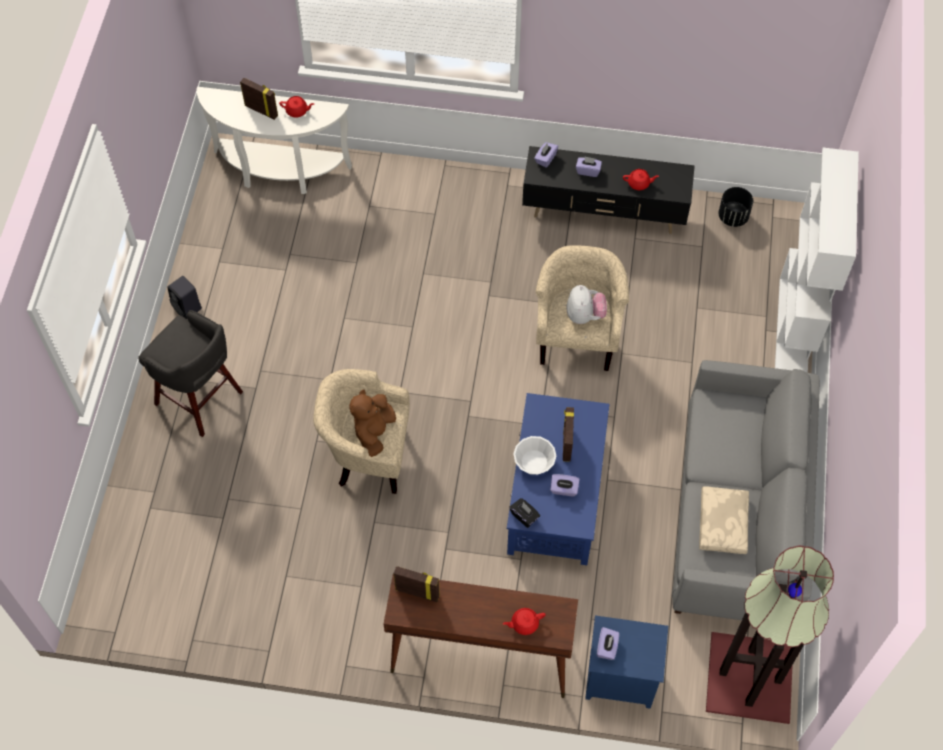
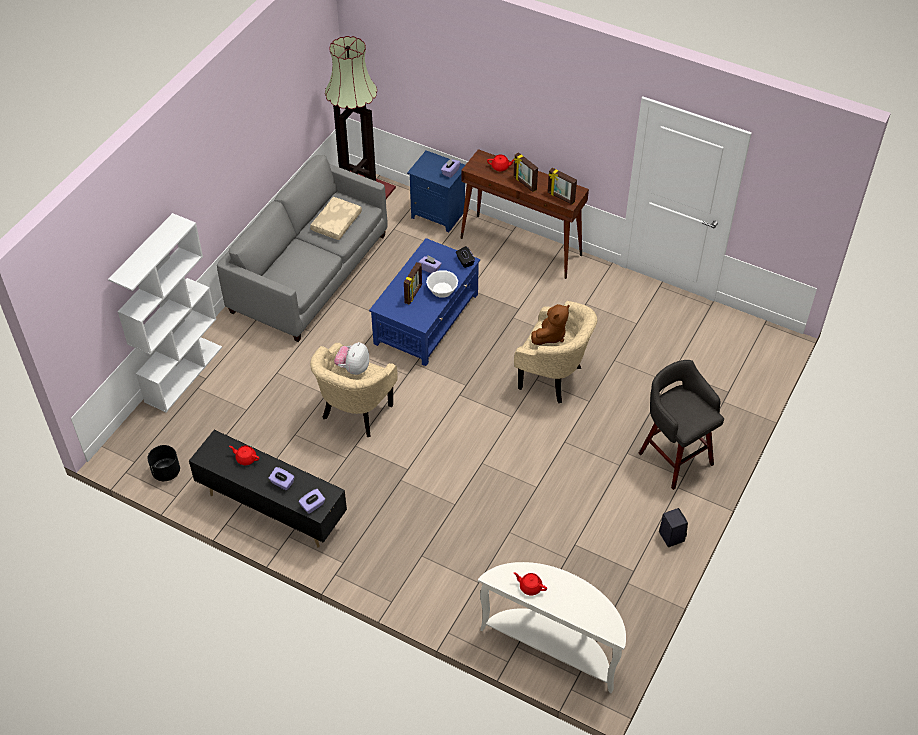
camera: 160 degrees left, 10 degrees down
picture frame [240,78,278,120] -> picture frame moved to [514,152,538,192]

